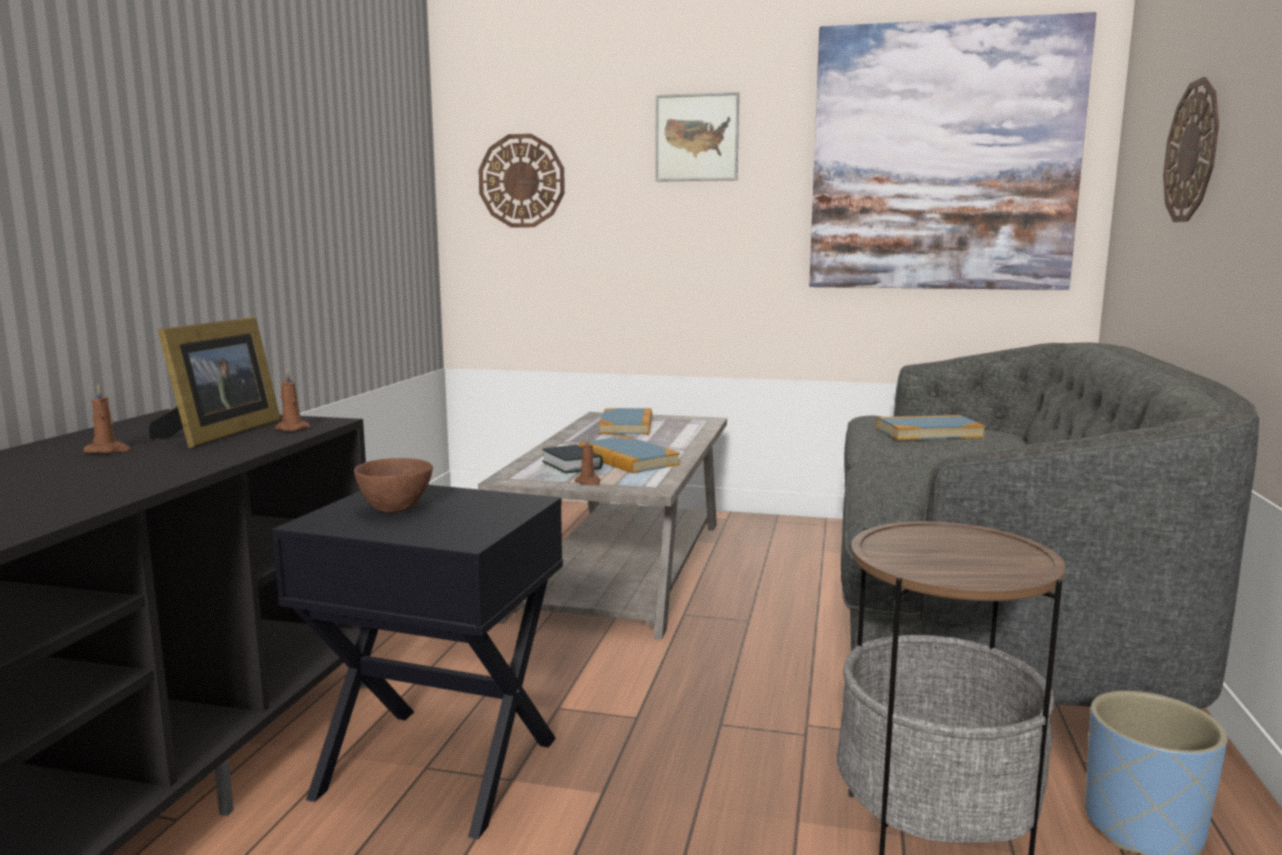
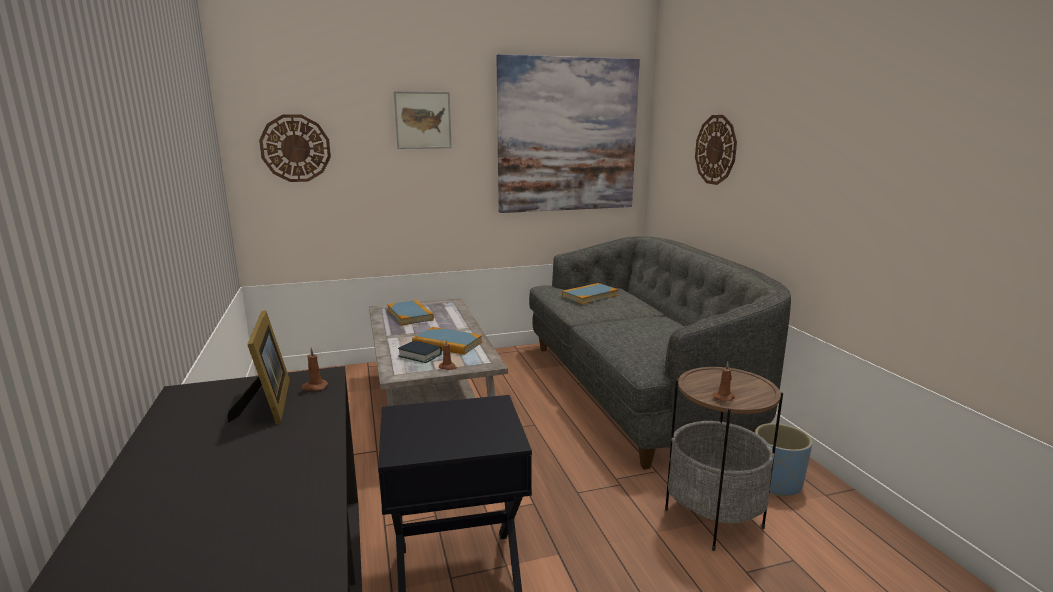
camera: 30 degrees left, 5 degrees up
brown candle [84,384,131,453] -> brown candle moved to [713,362,735,402]
brown bowl [354,458,433,513] -> none

